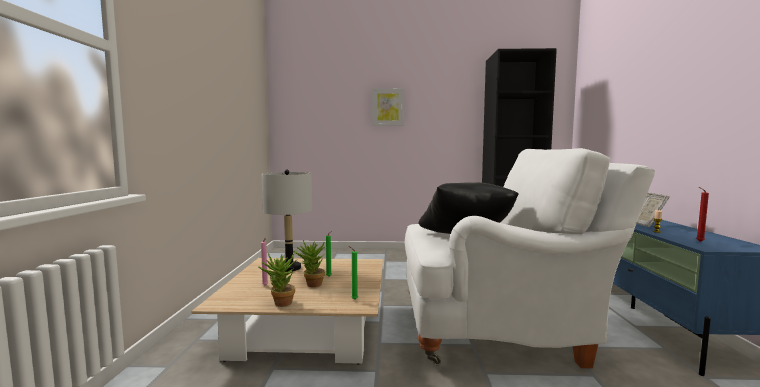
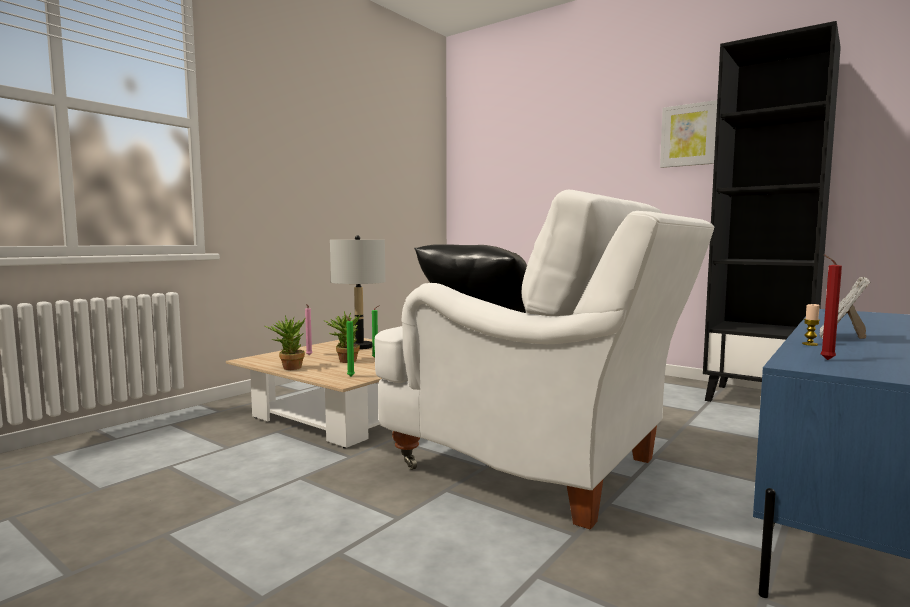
camera: 35 degrees right, 0 degrees up
picture [372,88,404,126] -> picture moved to [660,100,717,168]

